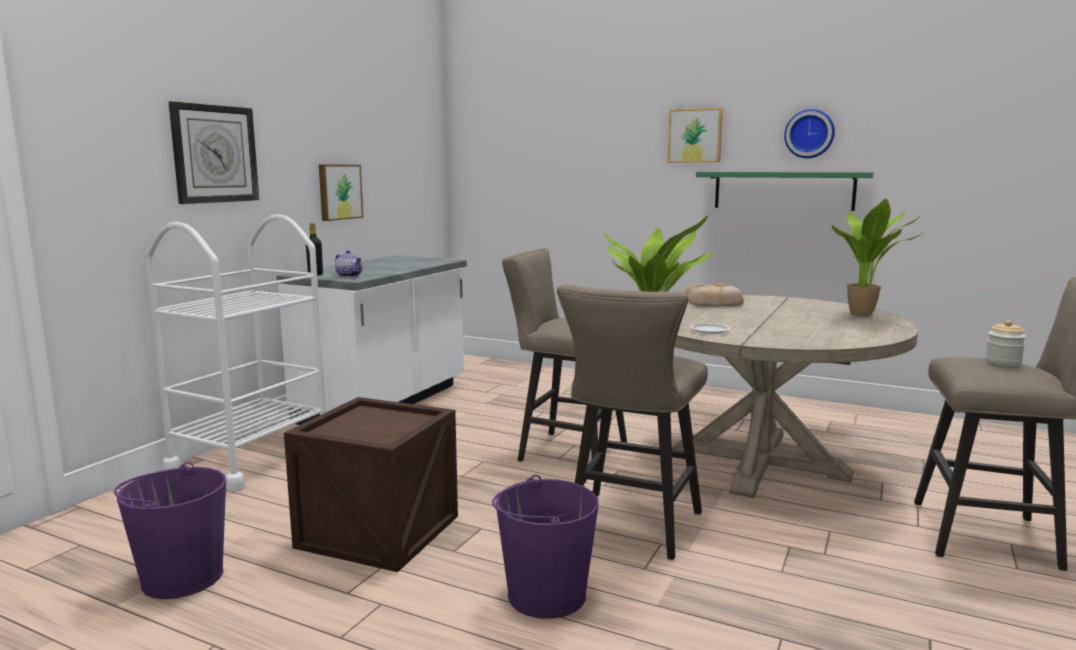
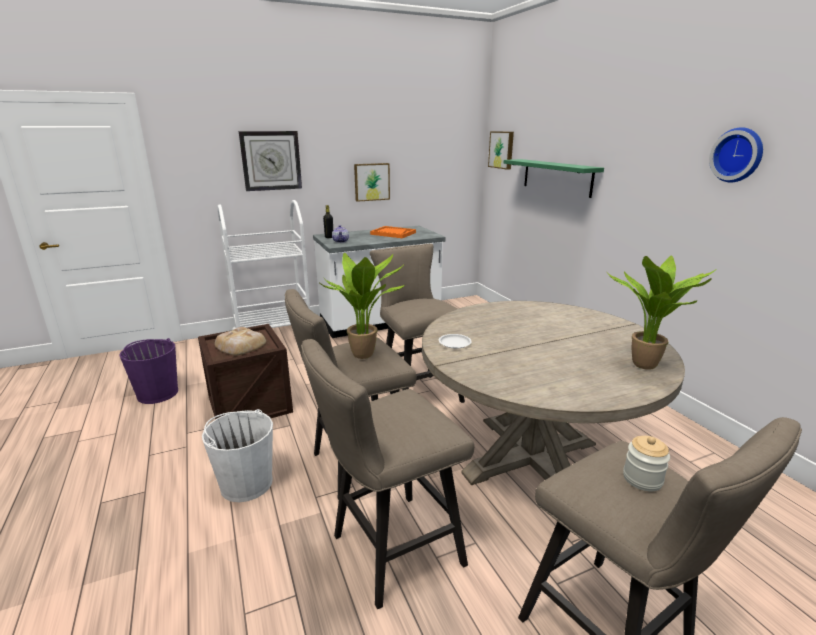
camera: 40 degrees right, 10 degrees up
purple bucket [492,475,599,619] -> white bucket [202,409,273,502]
picture [668,108,723,162] -> picture moved to [488,131,514,170]
bread [685,284,744,306] -> bread moved to [215,327,266,355]
green shelf [696,172,874,211] -> green shelf moved to [504,159,604,198]
none -> beige stool [301,339,474,609]
none -> orange tray [370,226,416,238]

